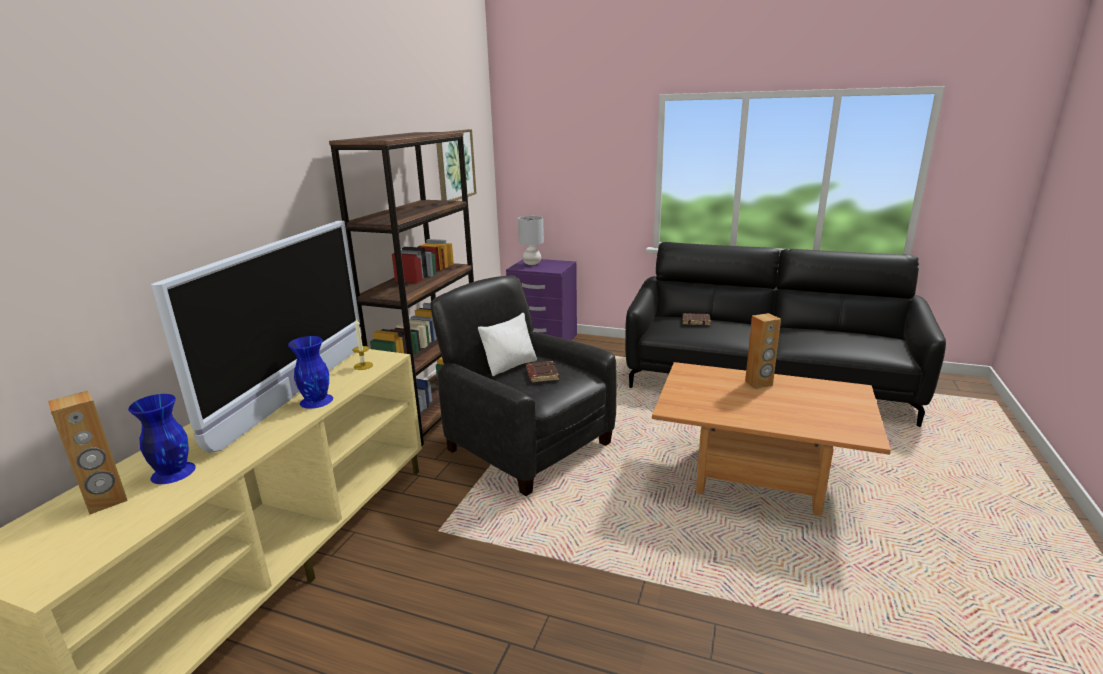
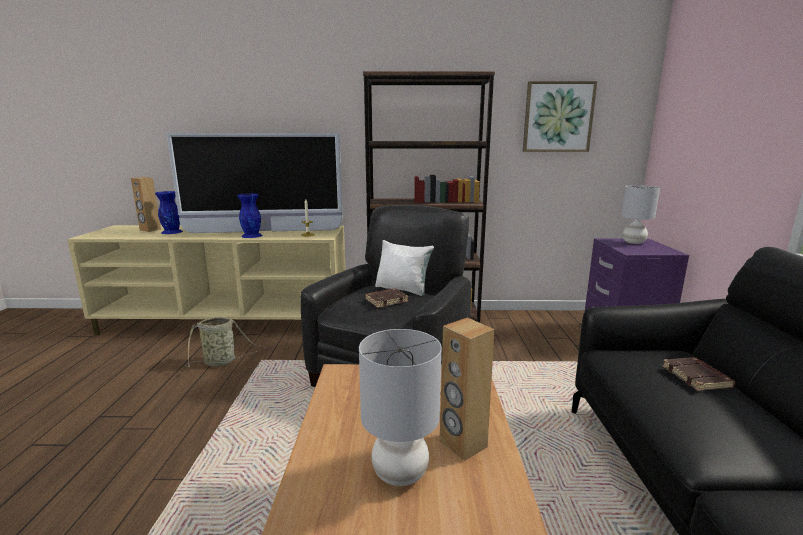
camera: 70 degrees right, 5 degrees down
none -> basket [185,317,266,368]
none -> grey table lamp [359,329,442,486]

